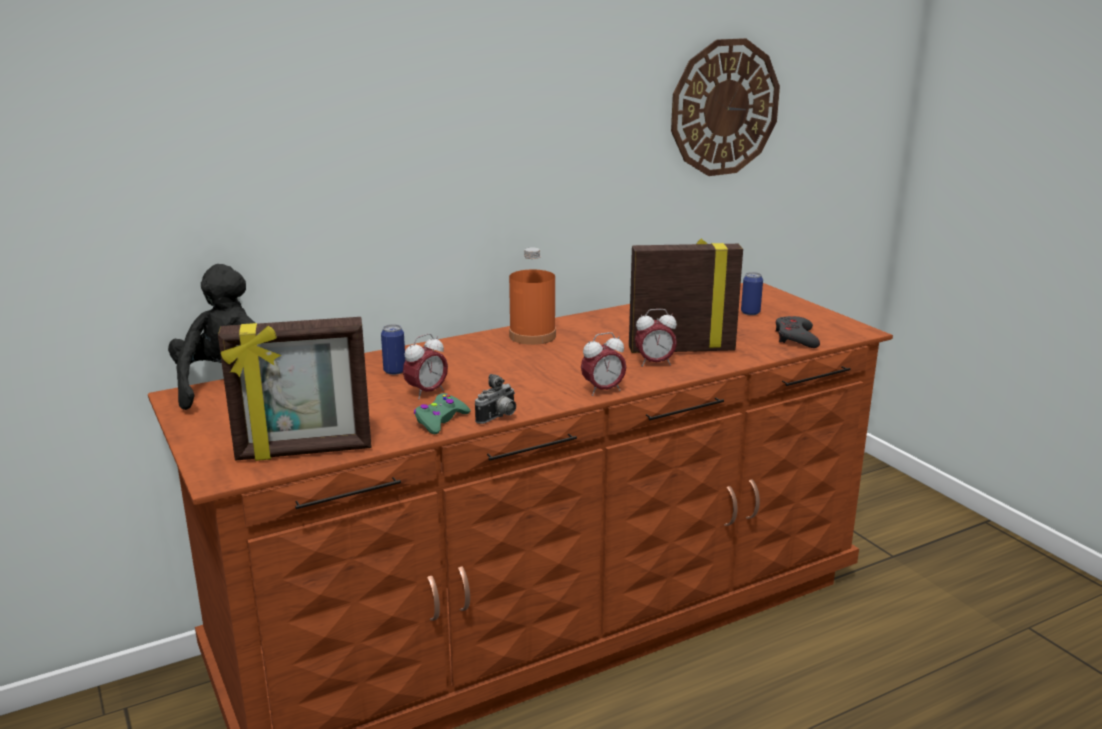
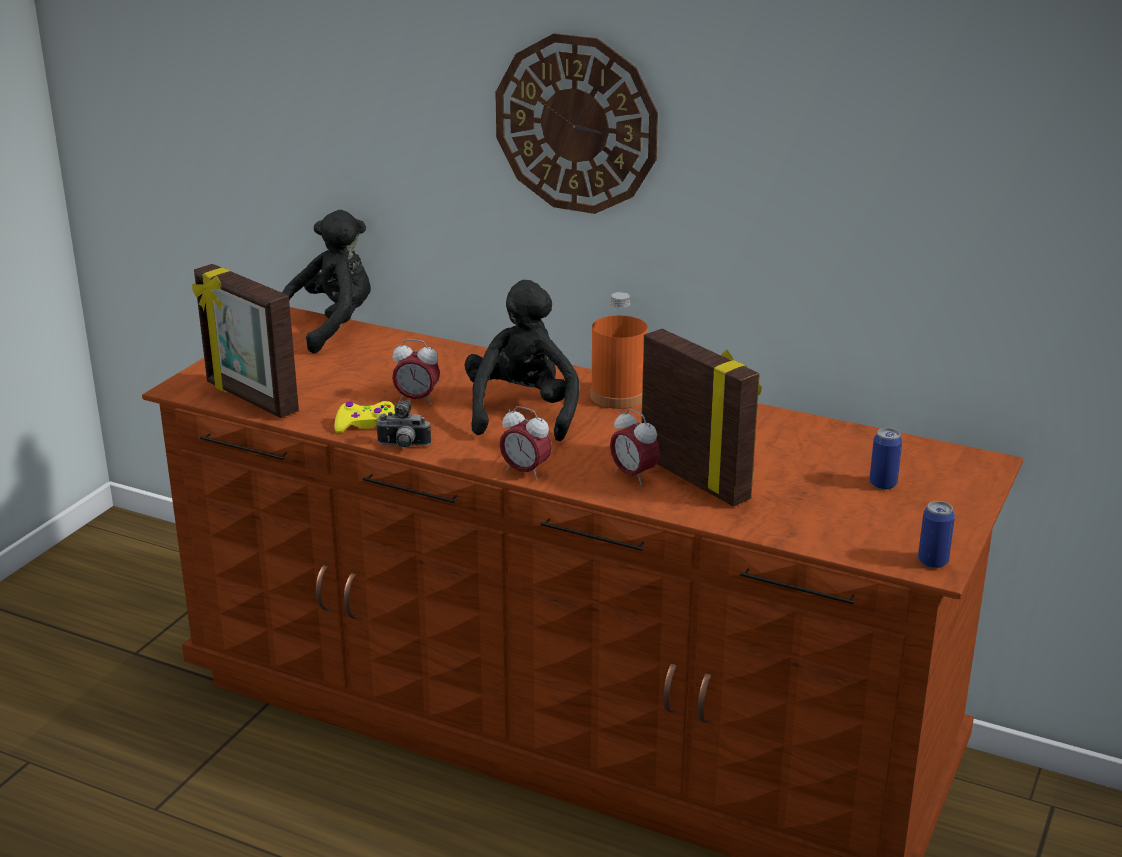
camera: 55 degrees right, 5 degrees up
can [381,324,406,375] -> can moved to [918,501,955,568]
green game controller [414,393,471,434] -> yellow game controller [335,401,395,433]
wall clock [671,38,780,176] -> wall clock moved to [495,33,658,214]
grey game controller [776,316,820,348] -> none
none -> black plush toy [465,280,579,441]

